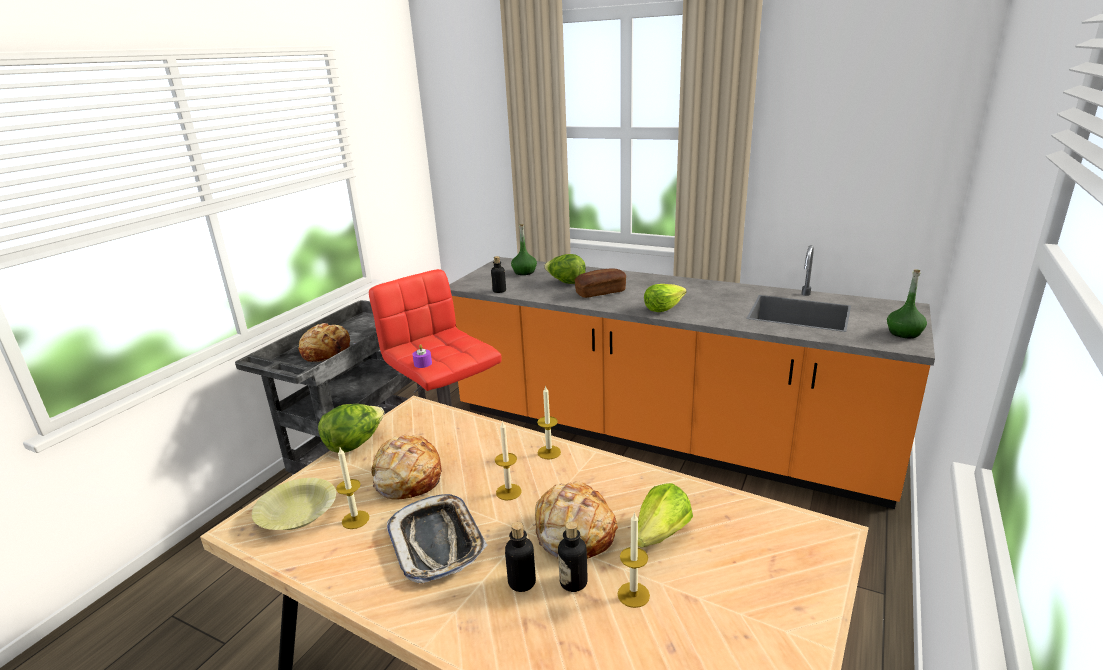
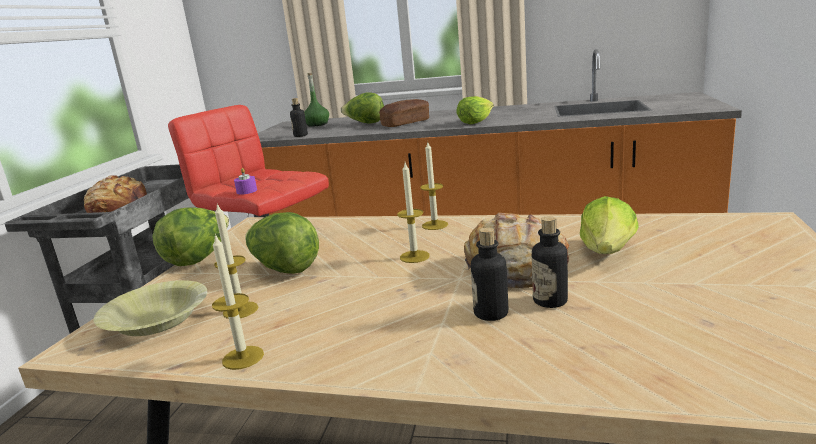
camera: 15 degrees left, 5 degrees down
bread [371,435,442,500] -> lettuce [245,212,319,274]
tray [387,494,487,583] -> none
candle [617,512,650,608] -> candle moved to [212,234,264,370]
green bottle [887,269,927,338] -> none

